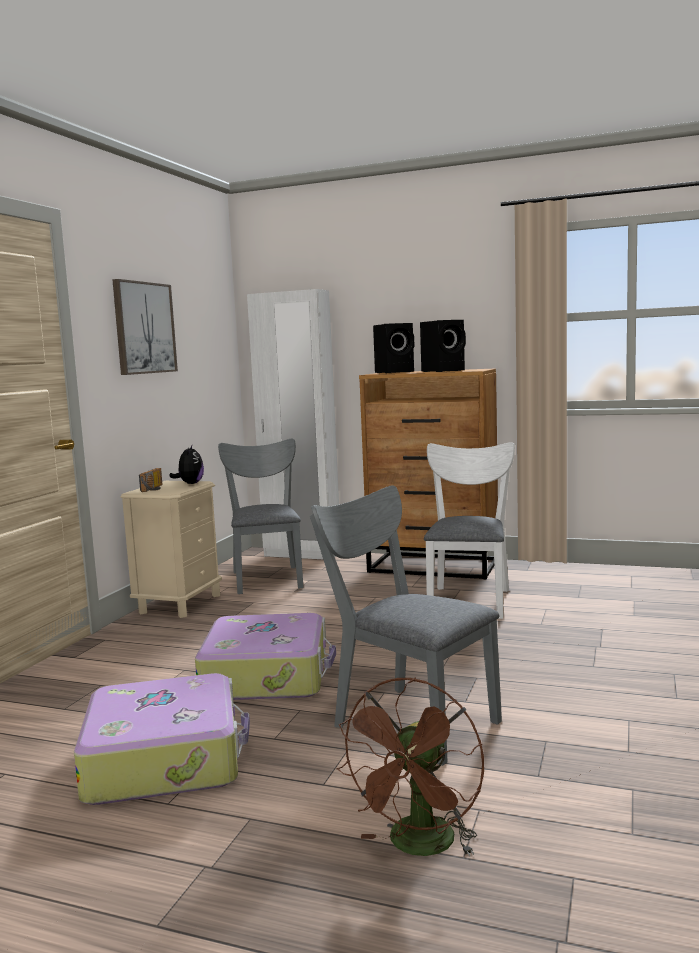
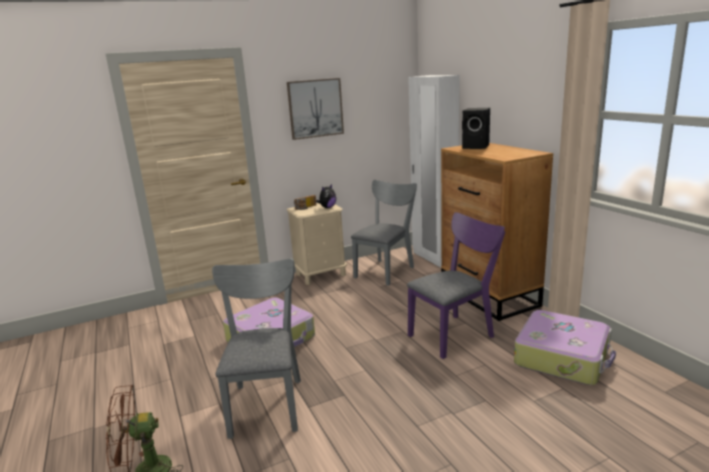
camera: 45 degrees right, 10 degrees up
suitcase [74,673,250,805] -> suitcase moved to [514,310,616,385]
black speaker [420,320,466,372] -> none
white chair [424,442,515,619] -> purple chair [407,212,505,359]

